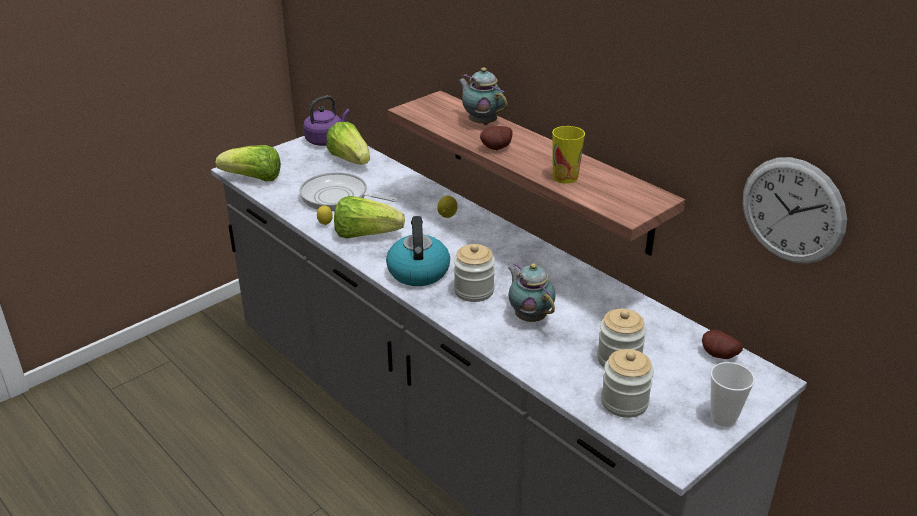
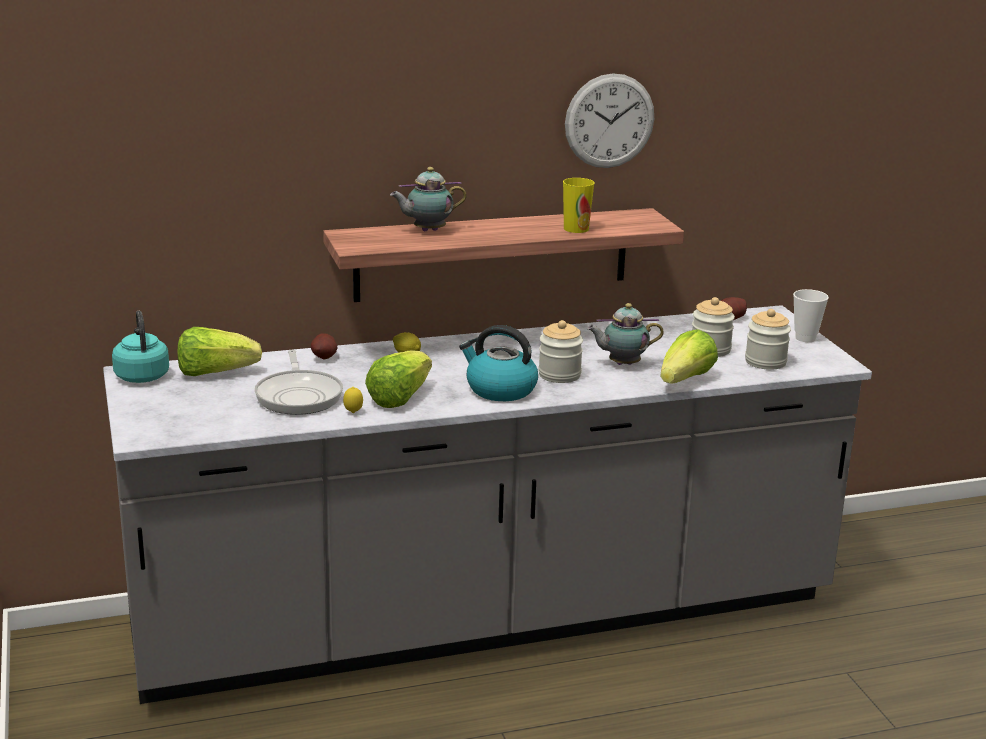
camera: 65 degrees left, 10 degrees down
lettuce [216,145,281,181] -> lettuce moved to [660,329,718,384]
frying pan [299,172,397,211] -> frying pan turned 60 degrees counterclockwise [255,350,343,415]
purple kettle [303,96,350,146] -> turquoise kettle [112,311,169,383]
potato [480,126,513,150] -> potato moved to [311,333,338,359]
wall clock [742,157,847,264] -> wall clock moved to [565,73,654,168]

